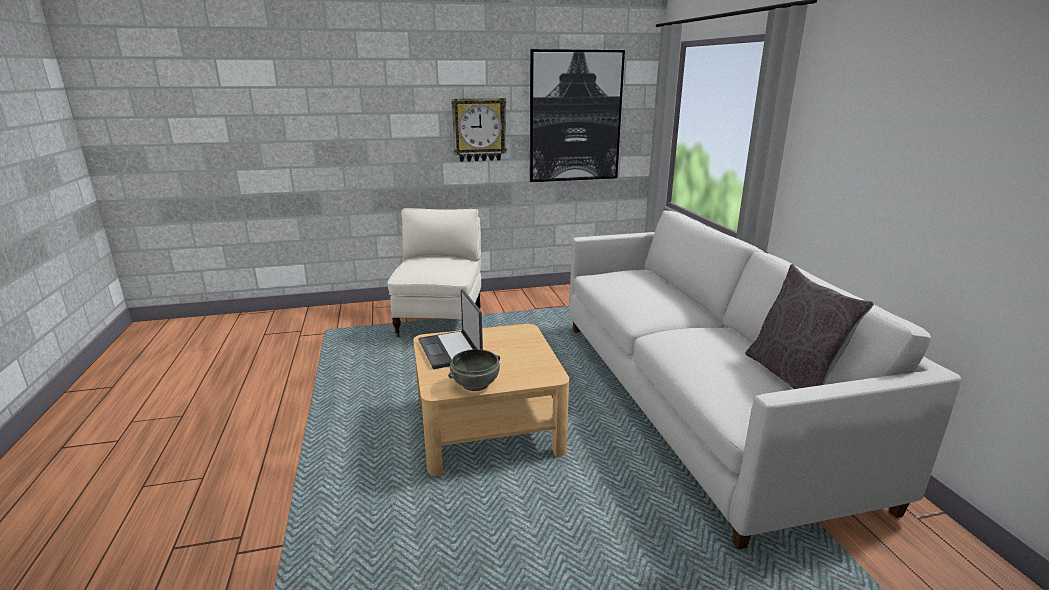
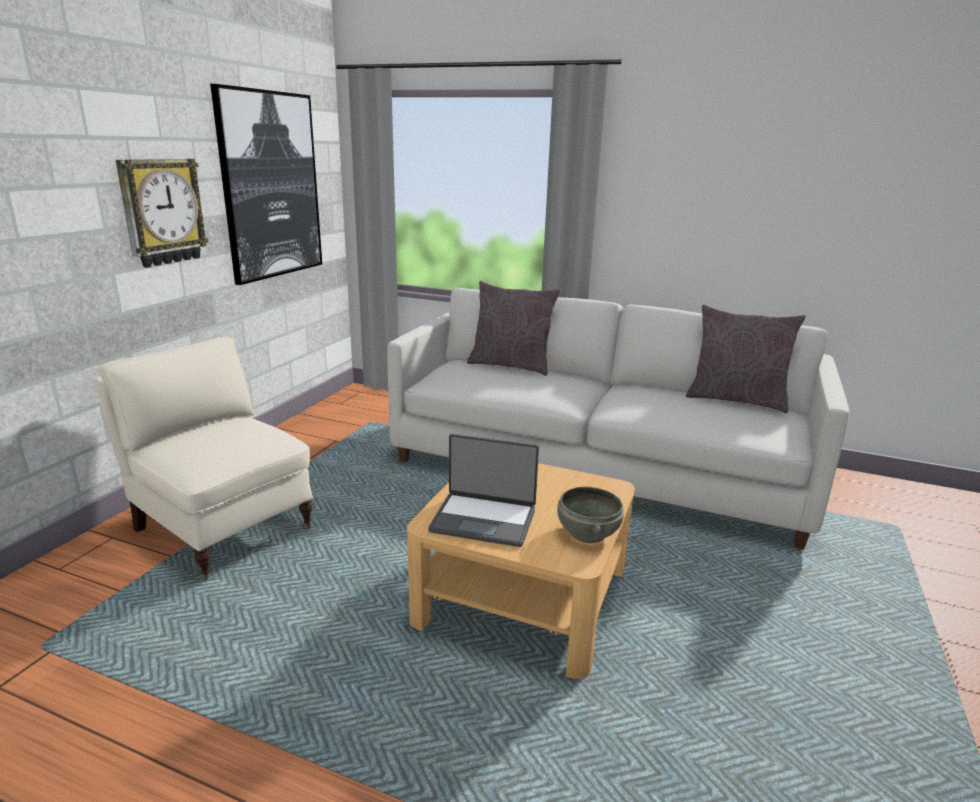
camera: 55 degrees left, 0 degrees up
none -> grey pillow [467,281,561,376]

